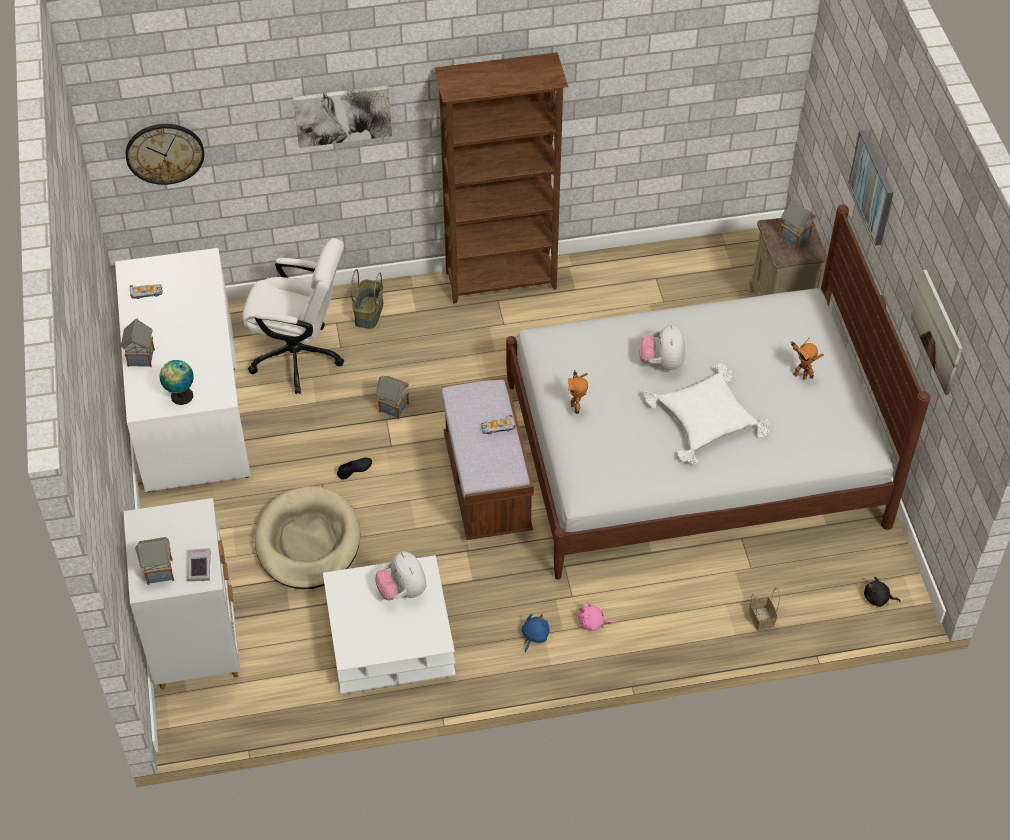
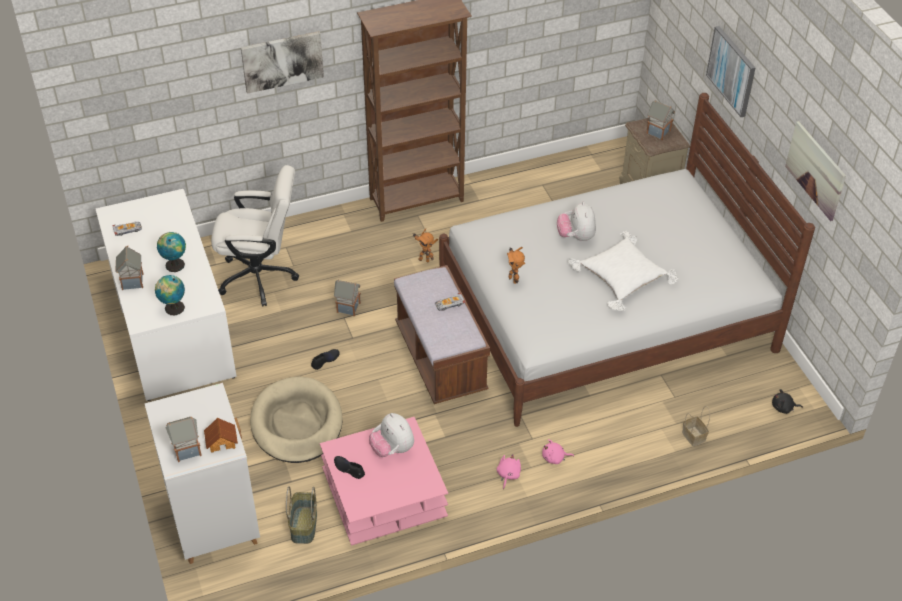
camera: 10 degrees left, 5 degrees down
wall clock [126,124,204,185] -> none
book [187,548,210,581] -> toy house [204,418,238,453]
white coffee table [323,555,456,694] -> pink coffee table [320,417,448,546]
basket [351,269,383,329] -> basket moved to [286,486,317,544]
blue plush toy [522,613,550,652] -> pink plush toy [497,454,521,489]
toy robot [791,338,824,380] -> toy robot moved to [413,228,438,262]
none -> globe [157,232,186,272]
none -> black shoe [334,456,365,479]

